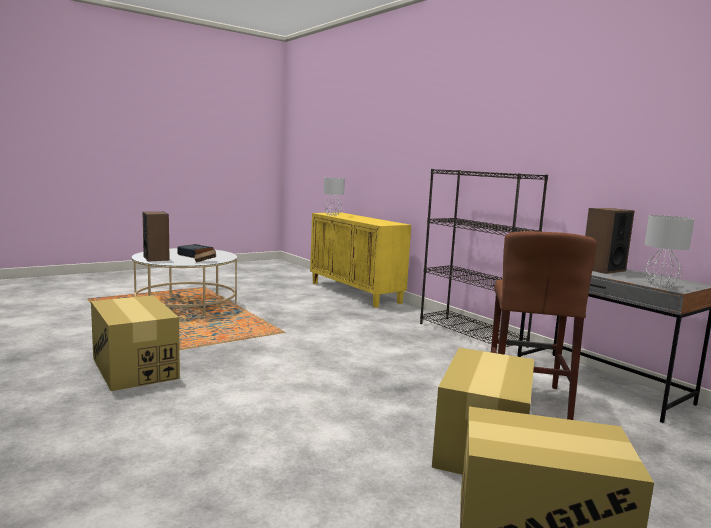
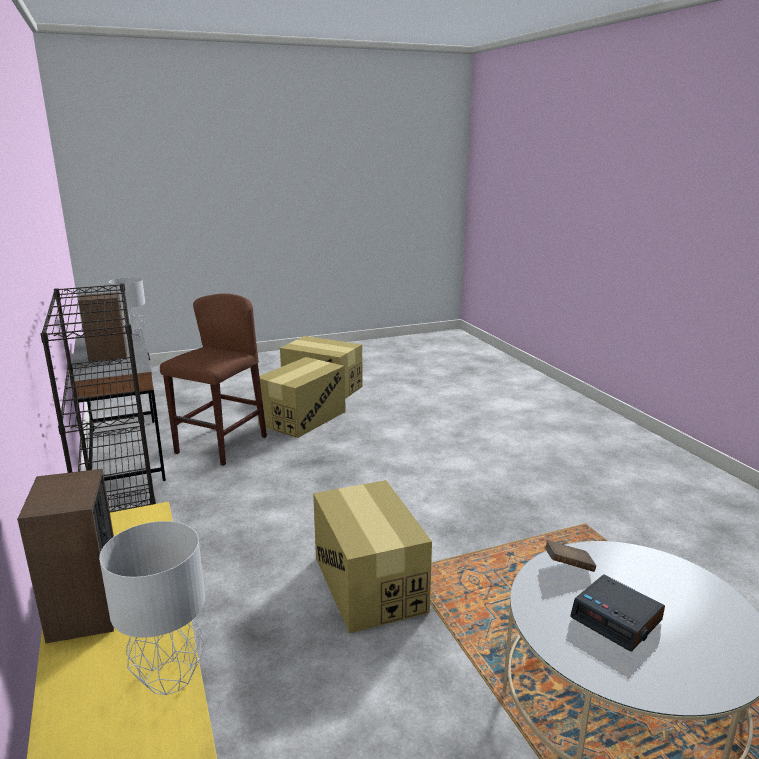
camera: 165 degrees left, 10 degrees up
cardboard box [91,295,180,391] -> cardboard box moved to [313,480,432,633]
speaker [143,212,170,261] -> speaker moved to [17,469,114,643]

